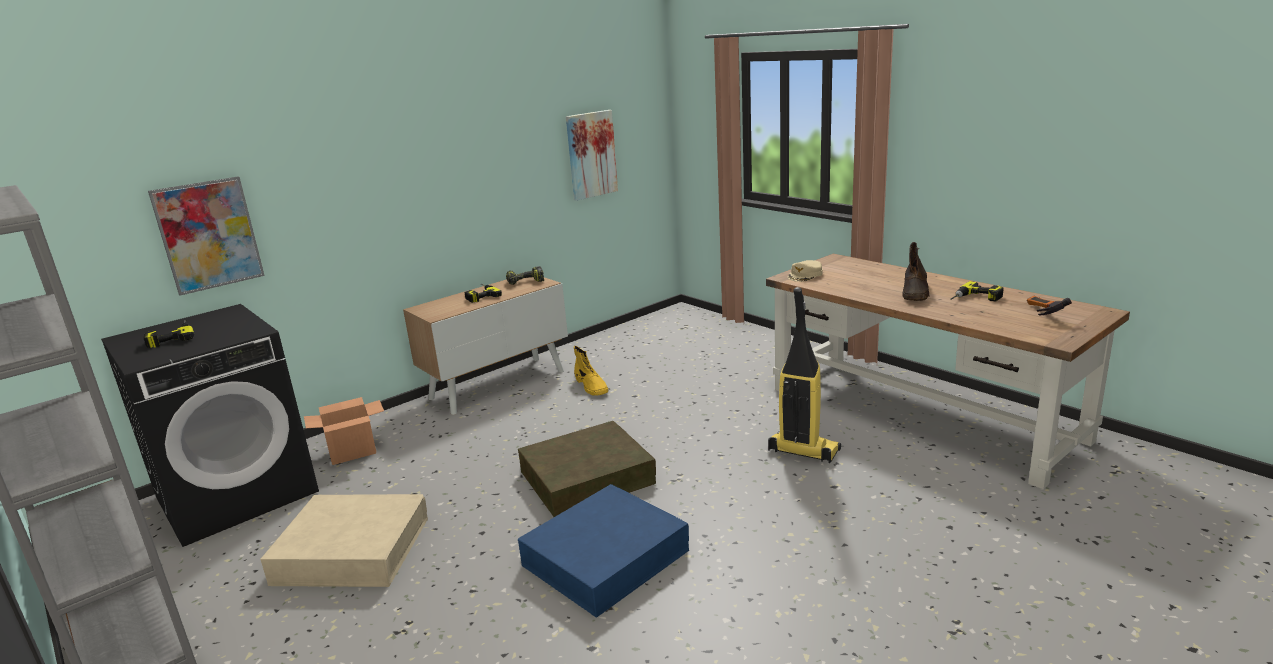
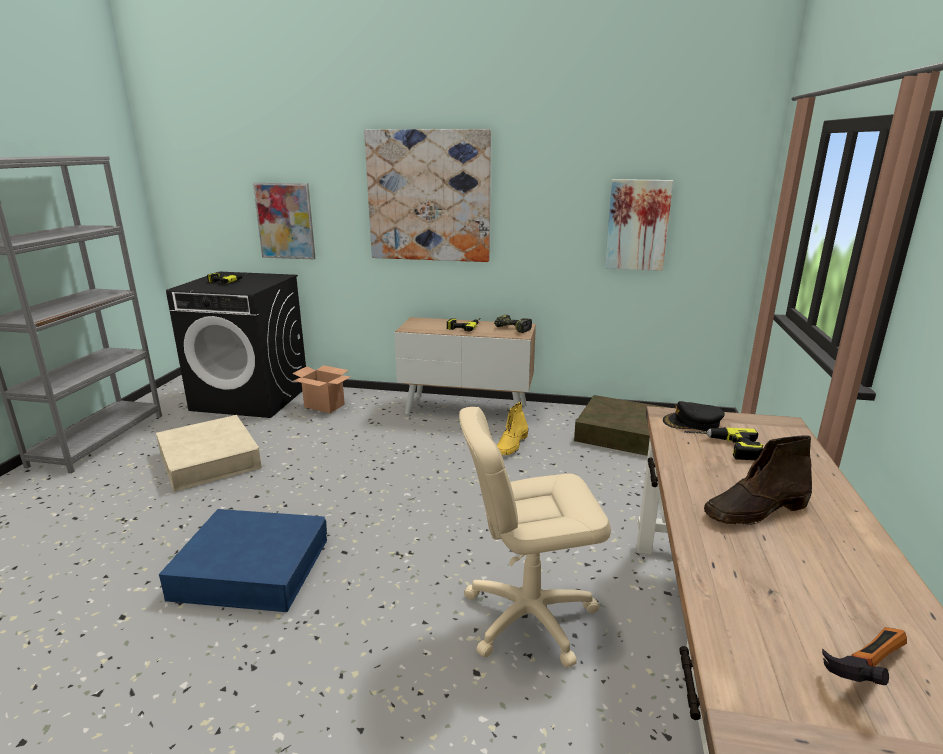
camera: 50 degrees right, 0 degrees up
brown storage box [518,421,656,517] -> brown storage box moved to [574,395,669,456]
vacuum cleaner [768,287,841,463] -> beige office chair [459,407,611,668]
beige cap [788,260,822,282] -> black cap [663,401,725,431]
power drill [950,281,1004,302] -> power drill moved to [684,427,763,460]
none -> picture [364,129,491,262]

